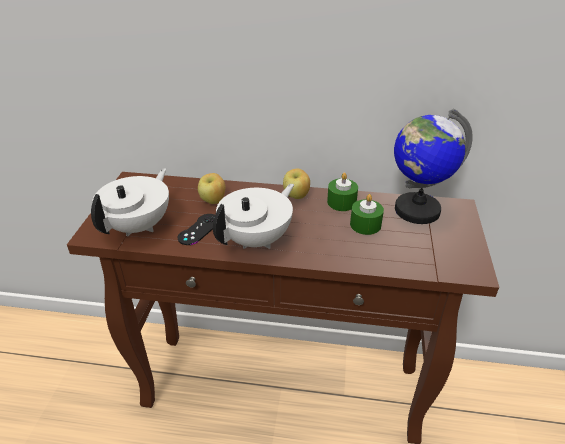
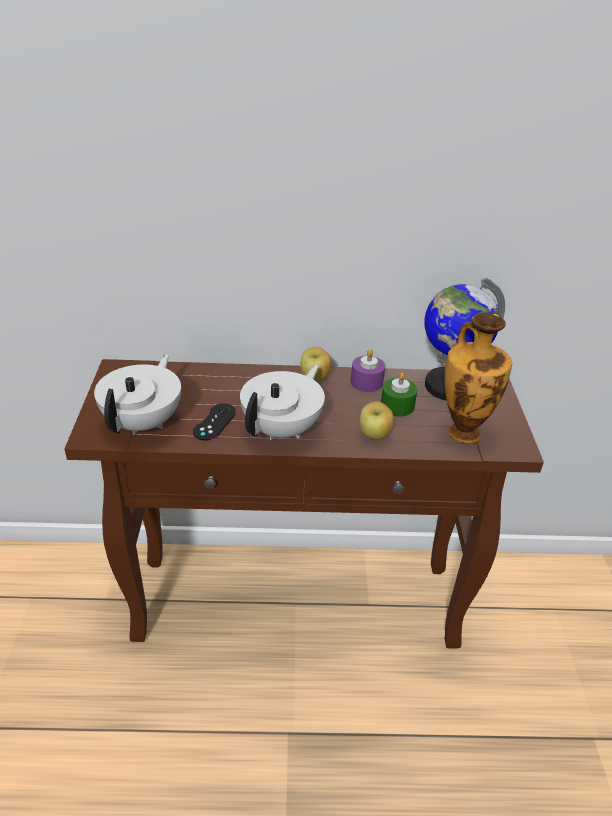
camera: 10 degrees left, 0 degrees up
apple [198,173,225,204] -> apple moved to [360,401,394,440]
green candle [327,172,358,211] -> purple candle [351,349,385,392]
none -> vase [445,312,512,444]

